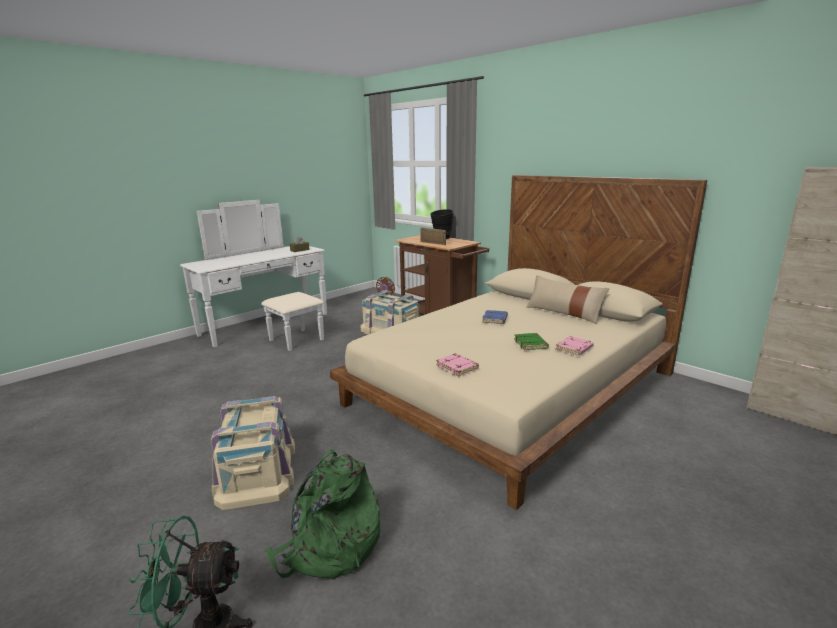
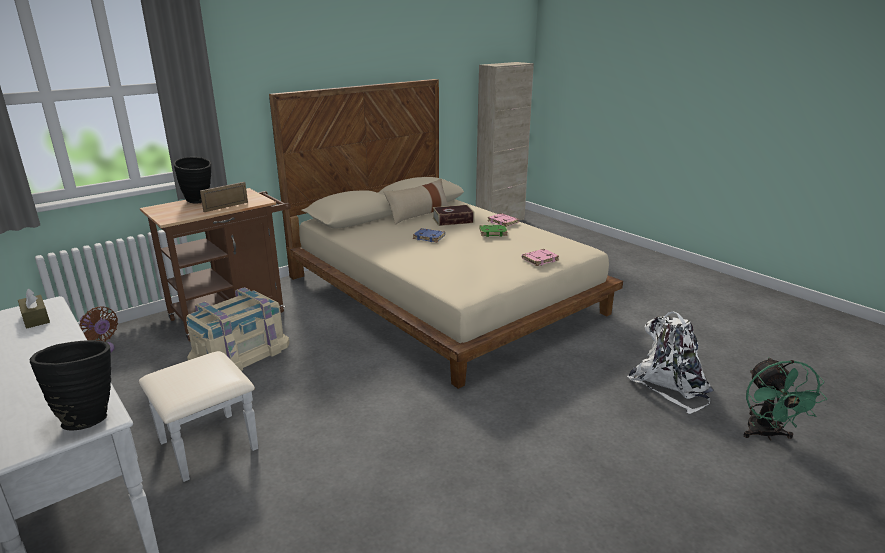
camera: 85 degrees left, 5 degrees up
beige storage box [211,396,295,510] -> none
green backpack [265,449,380,579] -> white backpack [627,311,714,414]
none -> black vase [30,340,111,430]
none -> book [433,205,475,226]

